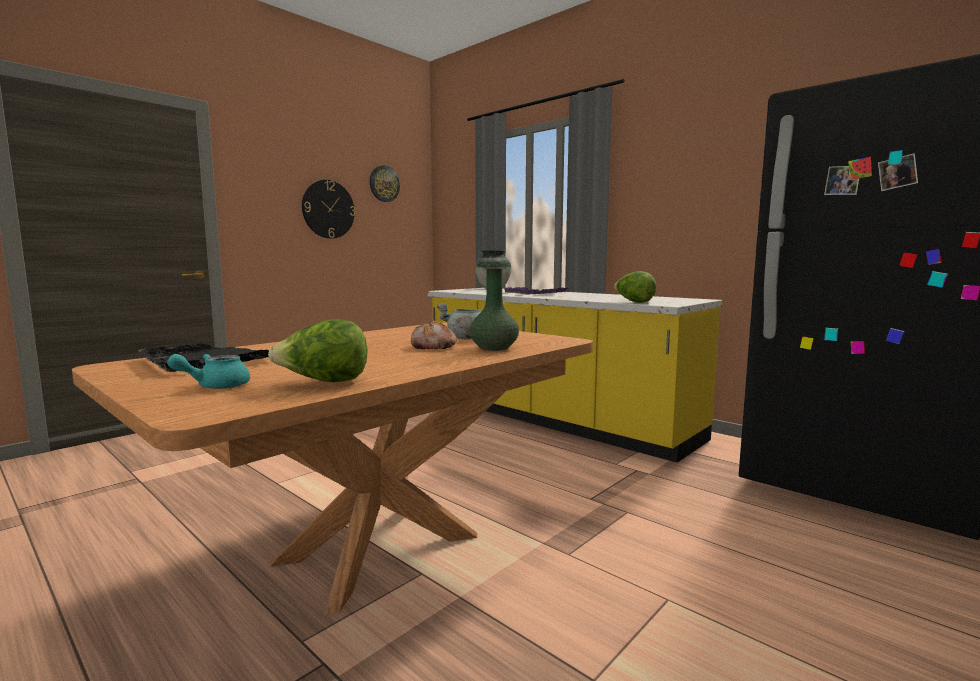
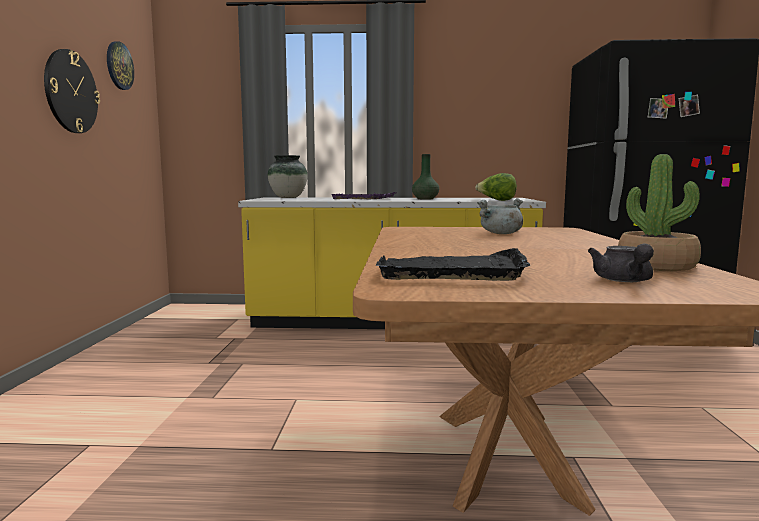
camera: 40 degrees left, 0 degrees up
turquoise teapot [167,354,250,389] -> grey teapot [588,243,654,282]
lettuce [268,319,368,383] -> potted plant [618,154,701,271]
bread [411,320,457,349] -> none
green vase [470,268,519,351] -> green vase moved to [412,154,439,199]

